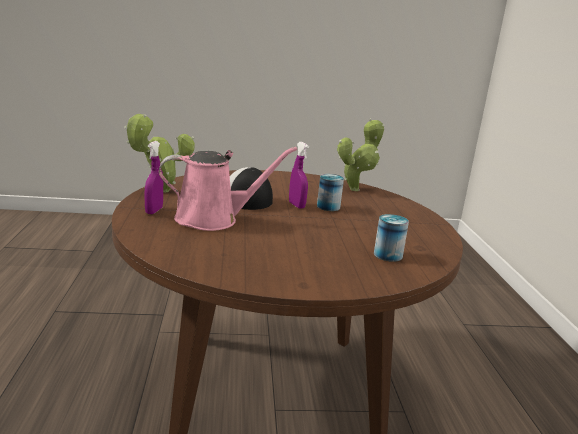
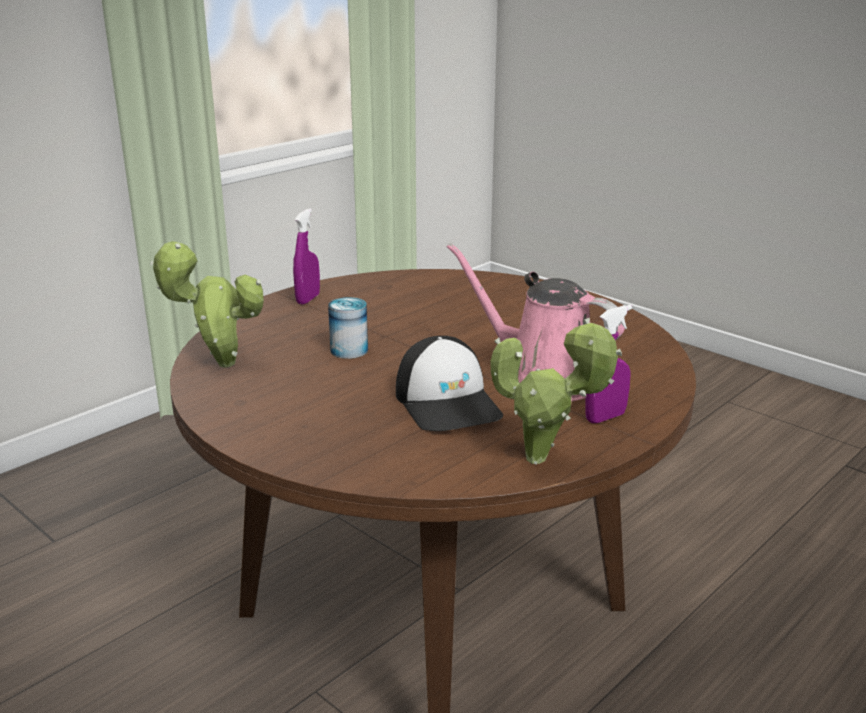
camera: 130 degrees left, 5 degrees up
purple spray bottle [289,142,309,209] -> purple spray bottle moved to [293,208,320,305]
can [374,214,409,262] -> none

